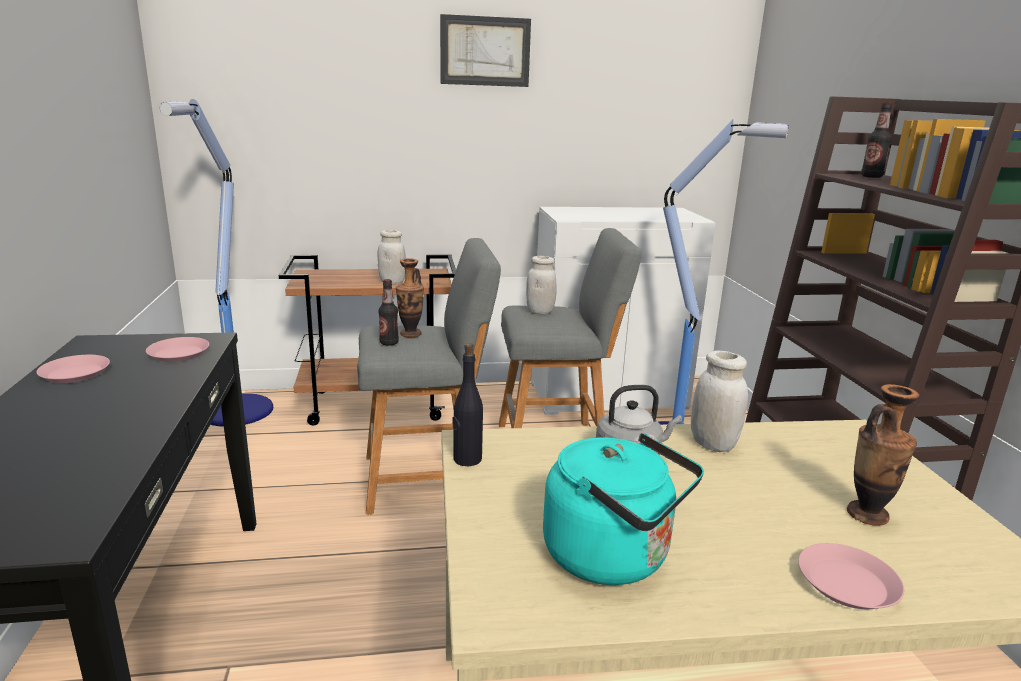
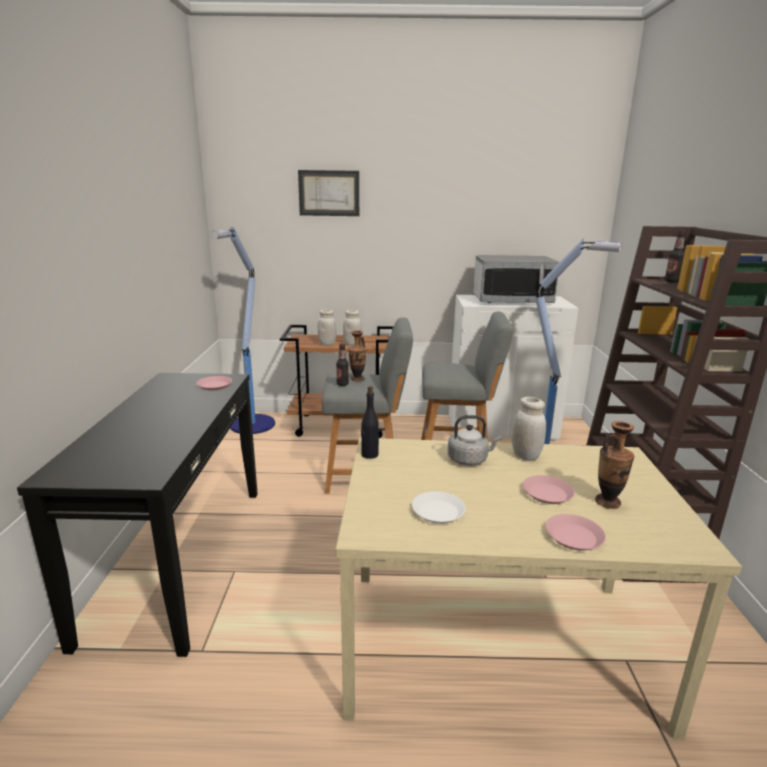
camera: 10 degrees right, 0 degrees up
pink plate [36,355,110,383] -> pink plate moved to [523,475,575,504]
picture [440,14,531,87] -> picture moved to [298,170,359,216]
white jar [526,256,557,314] -> white jar moved to [318,310,336,345]
turquoise kettle [543,433,704,585] -> white plate [412,491,466,524]
none -> microwave [473,255,560,303]

